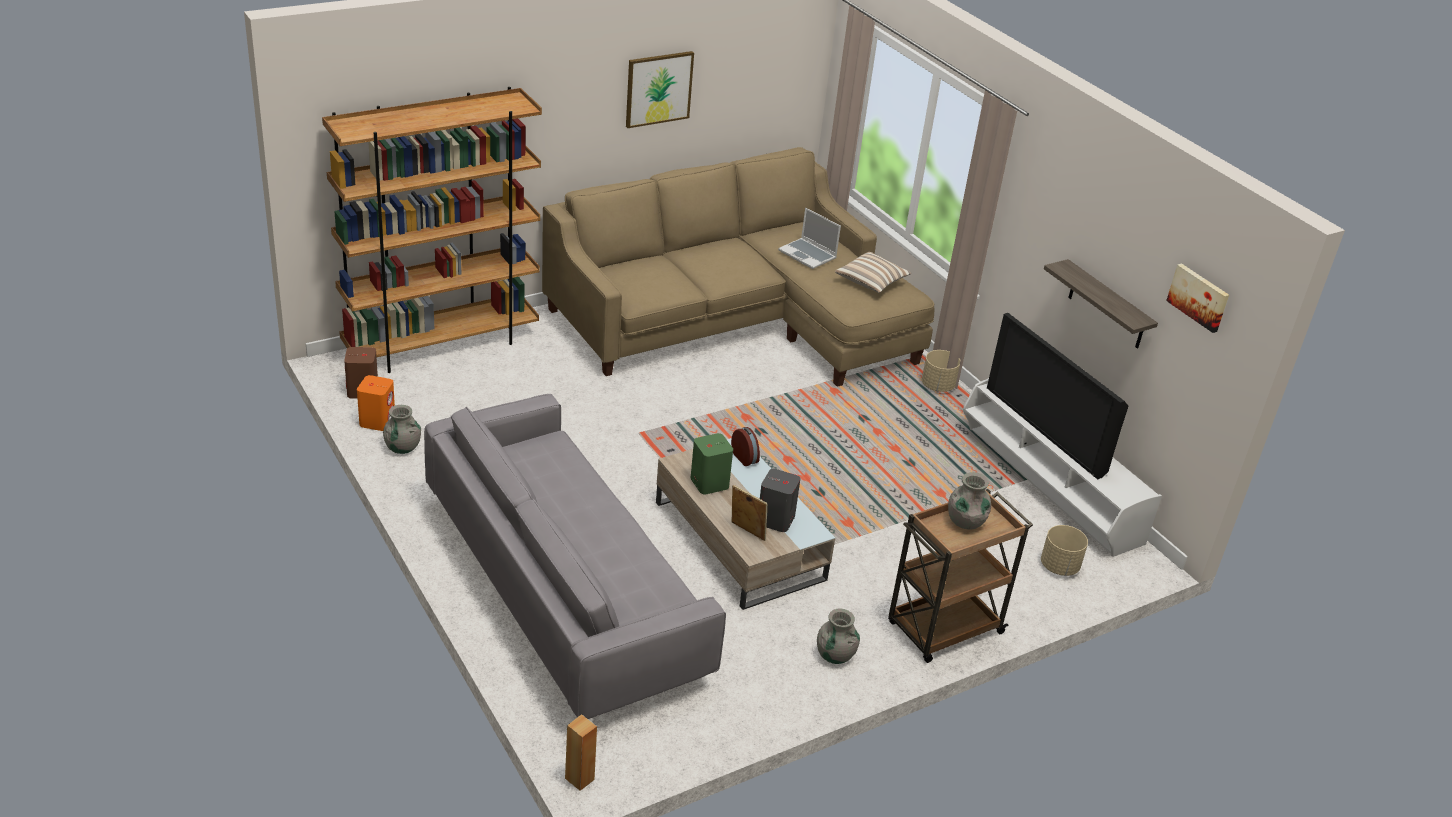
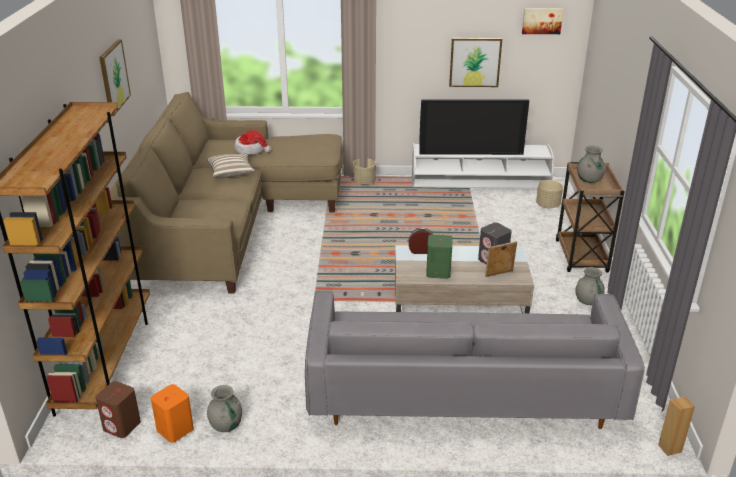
camera: 55 degrees left, 5 degrees down
laptop [778,207,841,269] -> hat [234,130,271,155]
pillow [835,252,912,293] -> pillow moved to [207,153,255,178]
shelf [1044,259,1158,348] -> picture [449,38,502,87]

